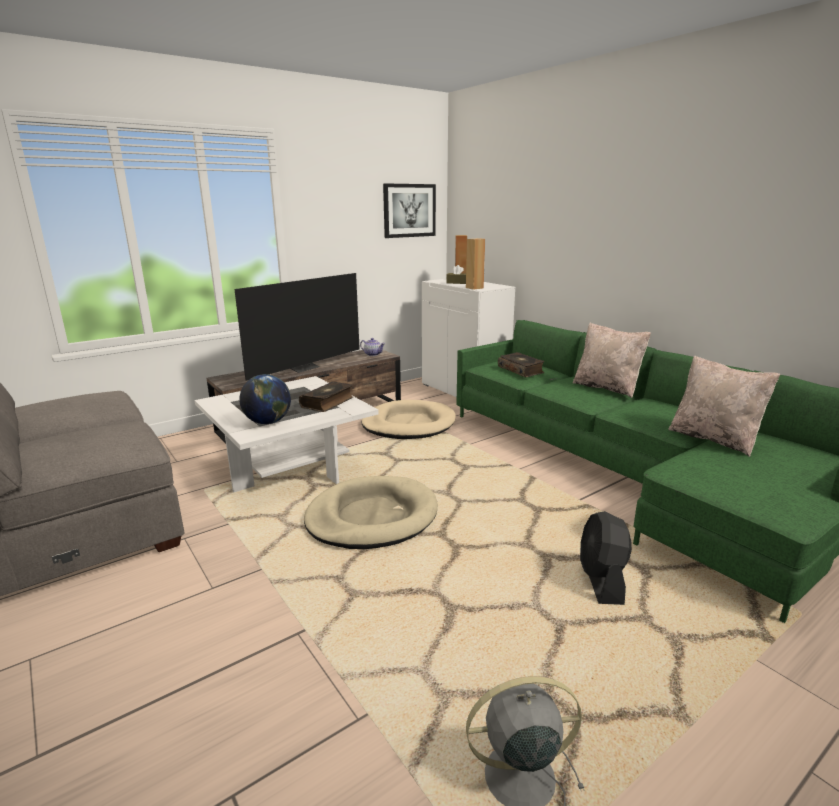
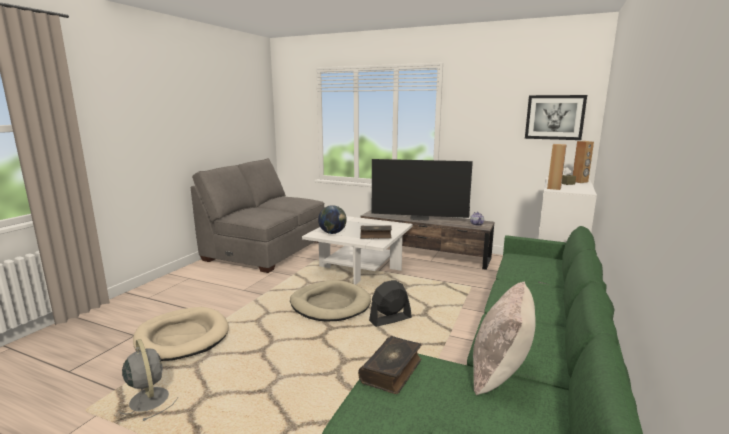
camera: 60 degrees right, 5 degrees down
beige dog bed [362,400,456,439] -> beige dog bed moved to [133,307,229,361]
book [498,352,544,377] -> book moved to [358,336,422,394]
beige pillow [573,323,651,398] -> none
black fan [580,511,632,605] -> black fan moved to [369,280,412,327]

